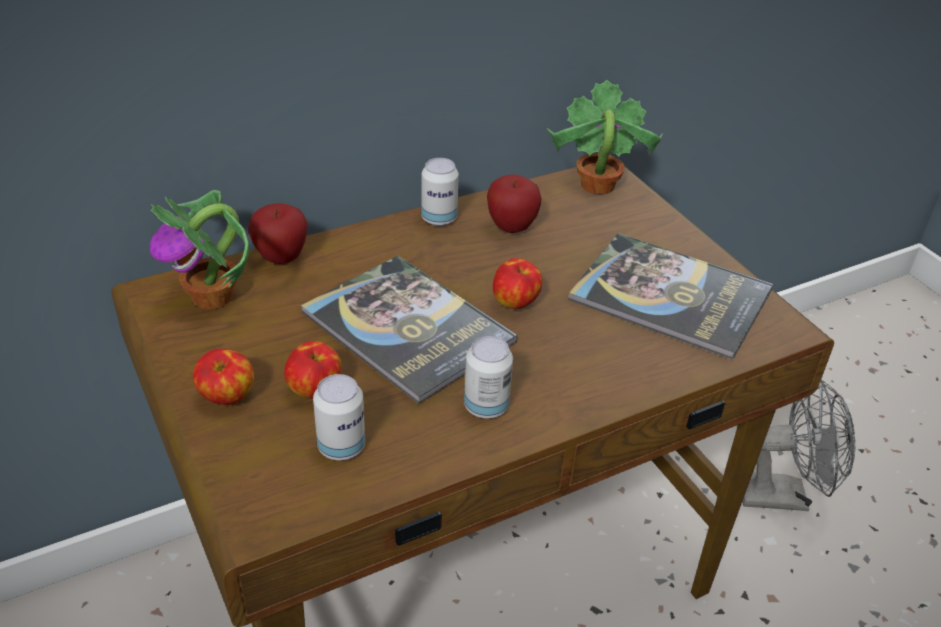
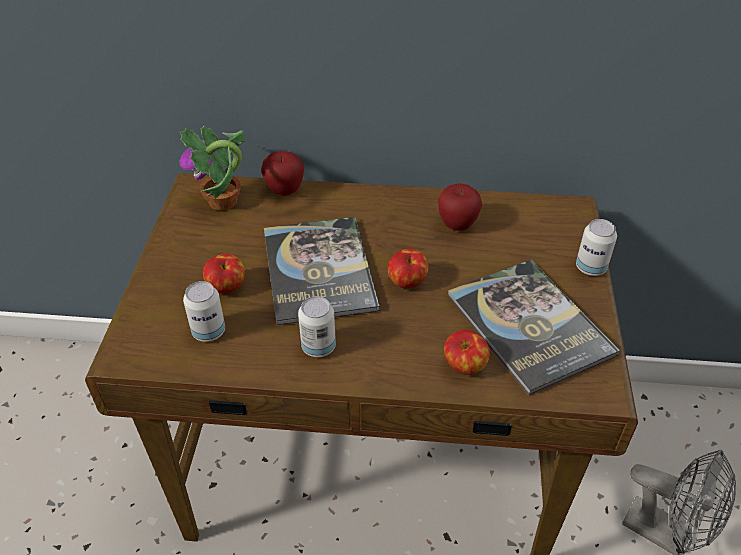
camera: 35 degrees right, 5 degrees up
apple [193,349,254,405] -> apple moved to [444,330,490,375]
can [421,158,459,226] -> can moved to [576,219,617,276]
potted plant [547,80,663,195] -> none

